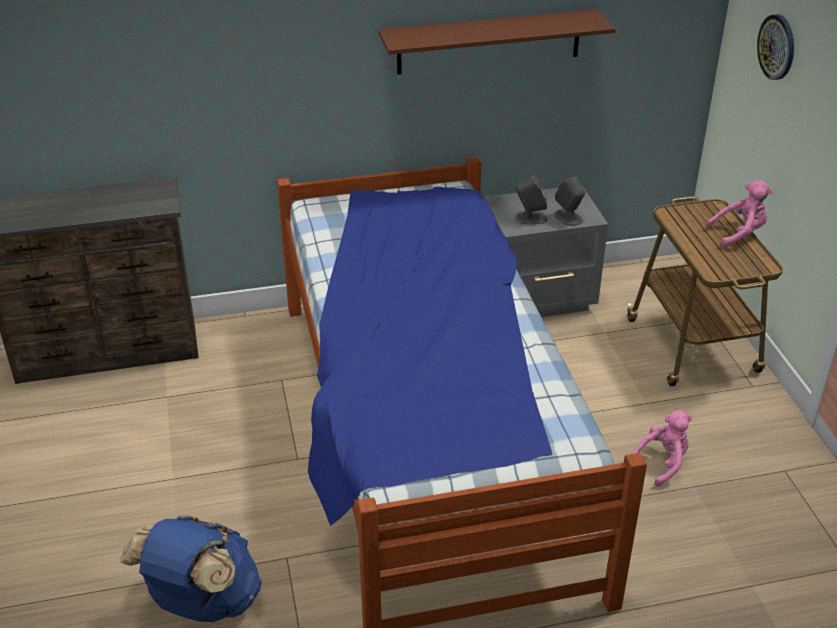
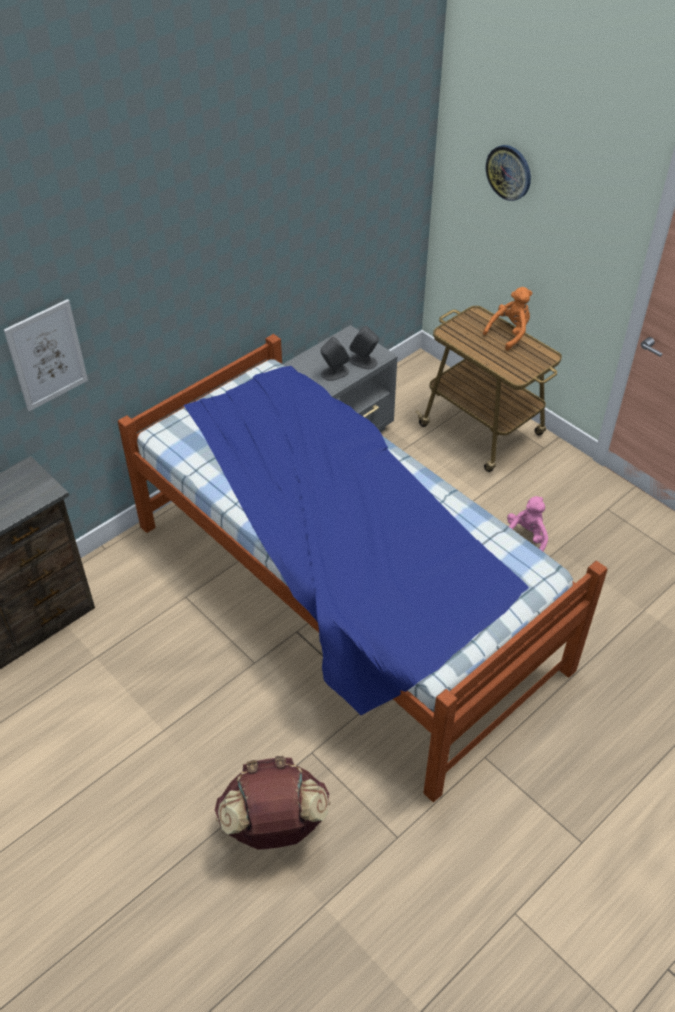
camera: 30 degrees left, 10 degrees up
blue backpack [120,516,262,622] -> brown backpack [215,756,330,850]
brown shelf [378,9,616,74] -> none
pink plush toy [706,180,773,248] -> orange plush toy [483,287,532,350]
none -> picture [4,299,88,411]

